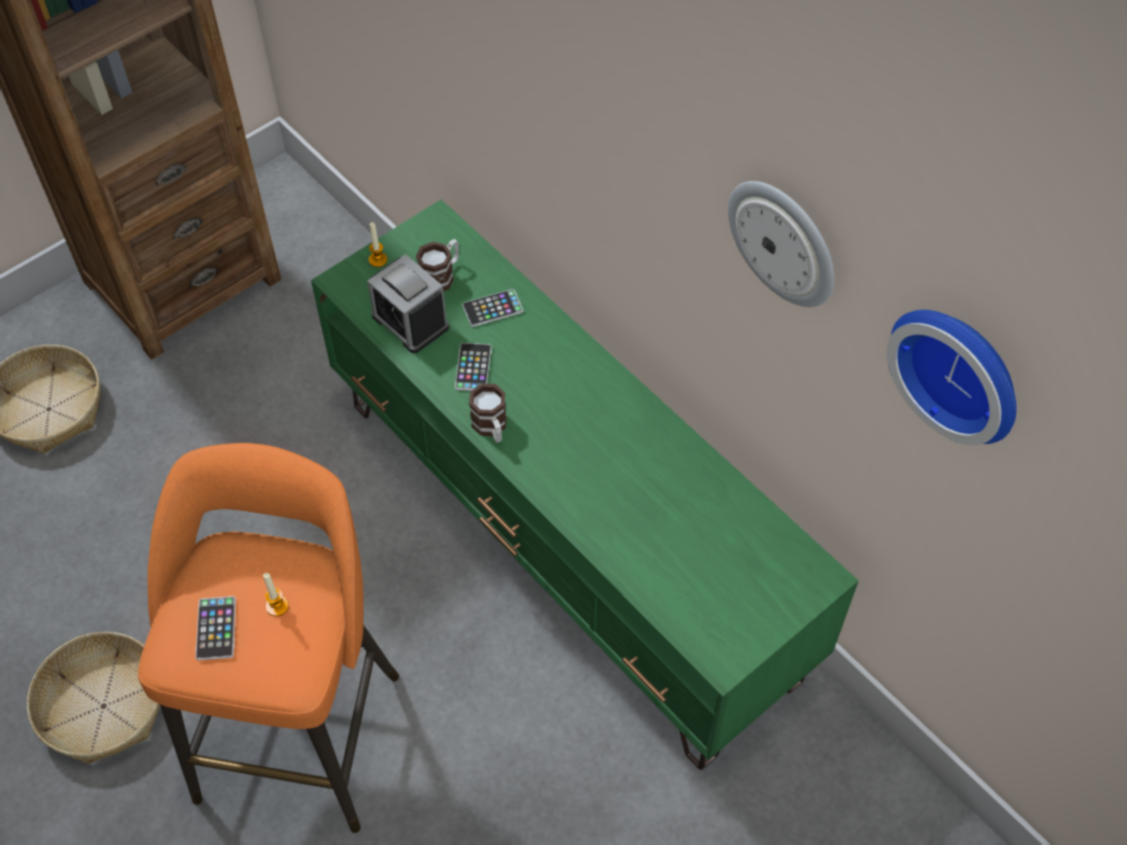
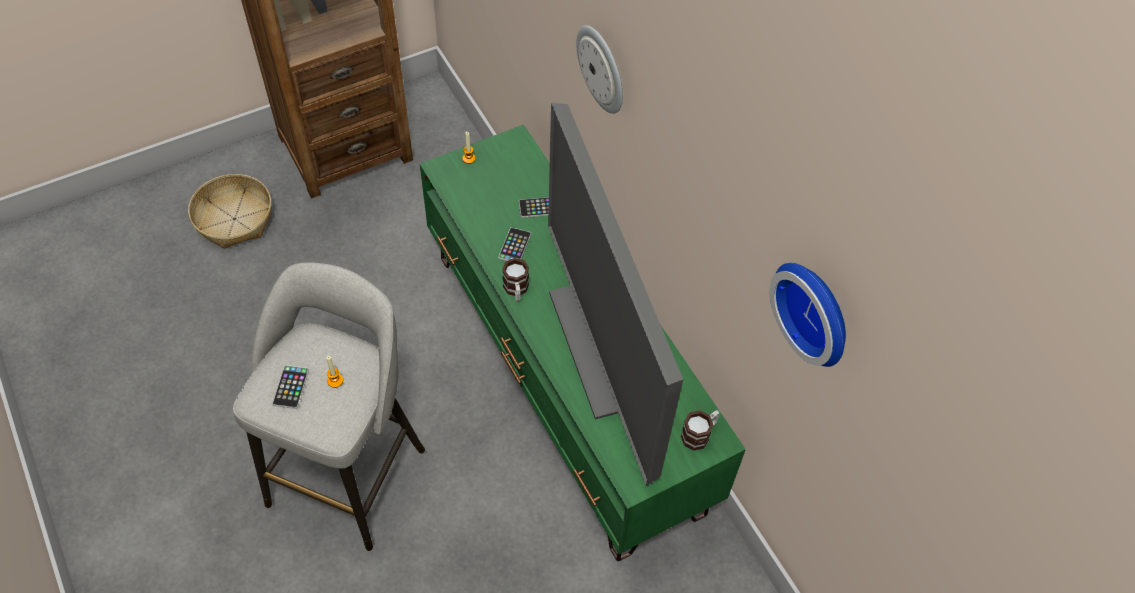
camera: 10 degrees right, 0 degrees up
basket [27,632,160,764] -> none
orange stool [138,443,399,833] -> grey stool [233,263,425,551]
alarm clock [367,254,449,354] -> none
mug [416,239,459,291] -> mug moved to [681,410,720,451]
wall clock [728,181,834,307] -> wall clock moved to [576,25,623,114]
none -> television [548,102,683,486]

